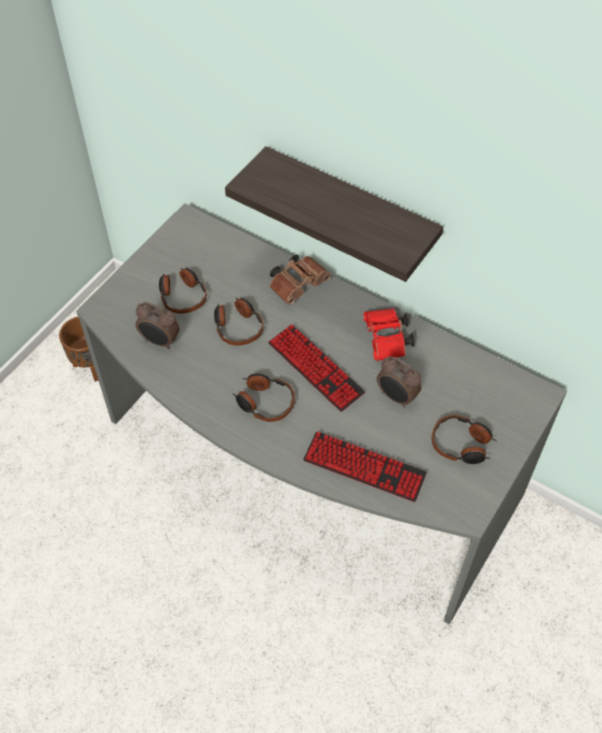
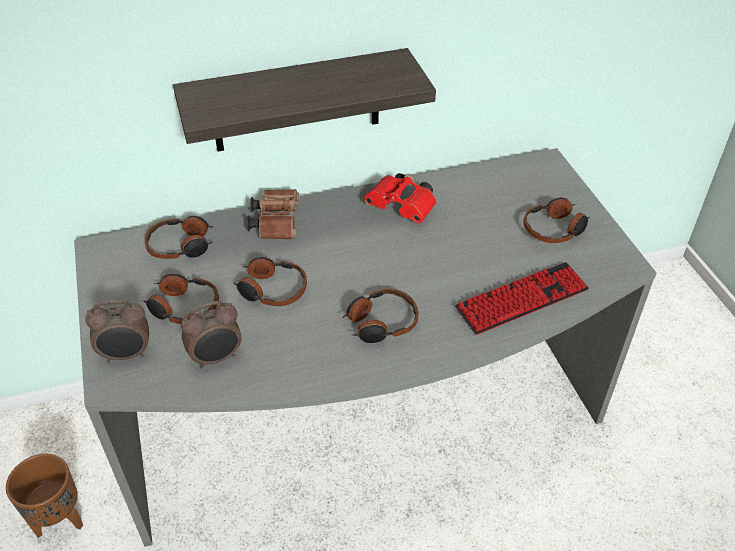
camera: 50 degrees left, 10 degrees down
keyboard [268,324,365,412] -> none
alarm clock [377,357,422,408] -> alarm clock moved to [86,300,149,363]
none -> headphones [144,216,214,259]

